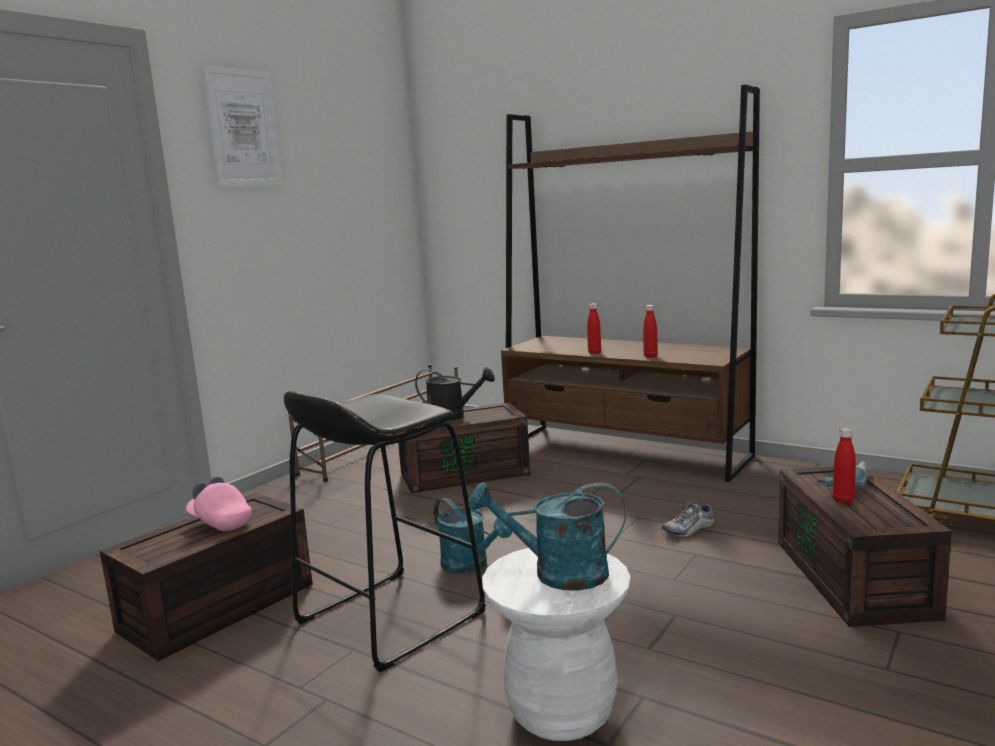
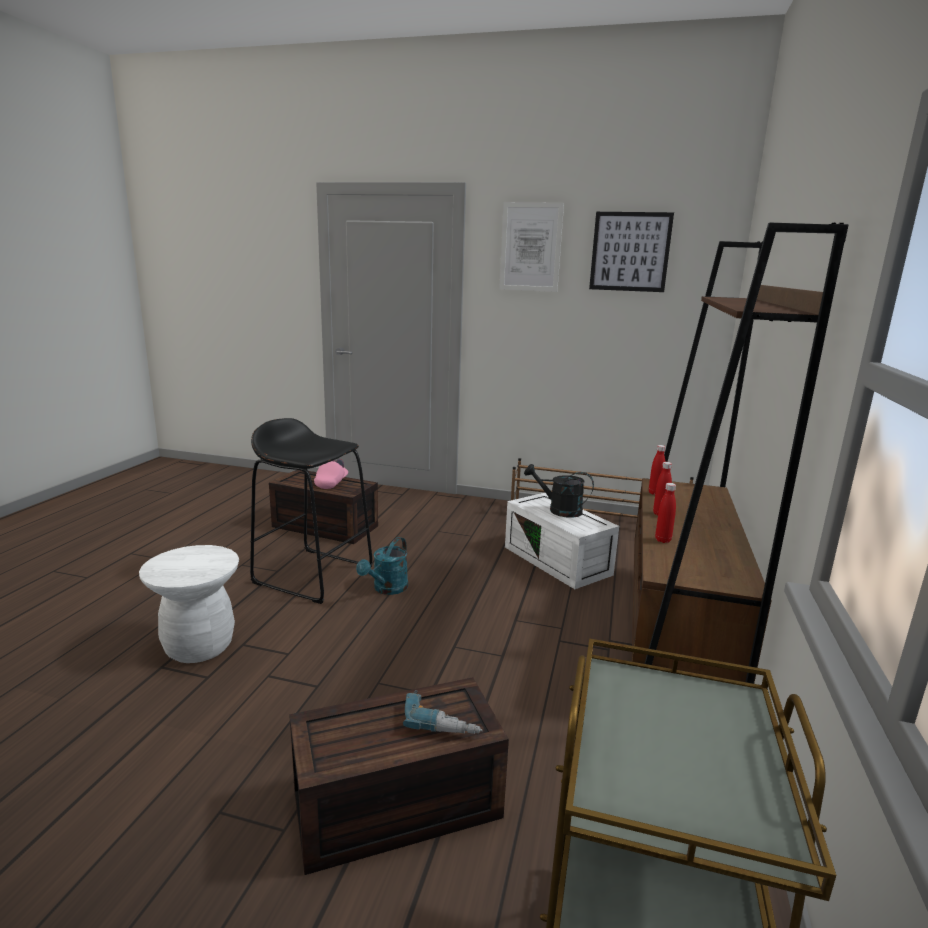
camera: 70 degrees right, 5 degrees up
brown storage box [398,403,530,493] -> white storage box [505,493,619,589]
black watering can [415,367,495,421] -> black watering can turned 120 degrees clockwise [524,464,594,518]
turquoise watering can [469,482,626,591] -> none
shoe [662,499,714,537] -> none
red bottle [833,428,856,504] -> red bottle moved to [649,445,665,495]
none -> picture [589,212,674,292]

